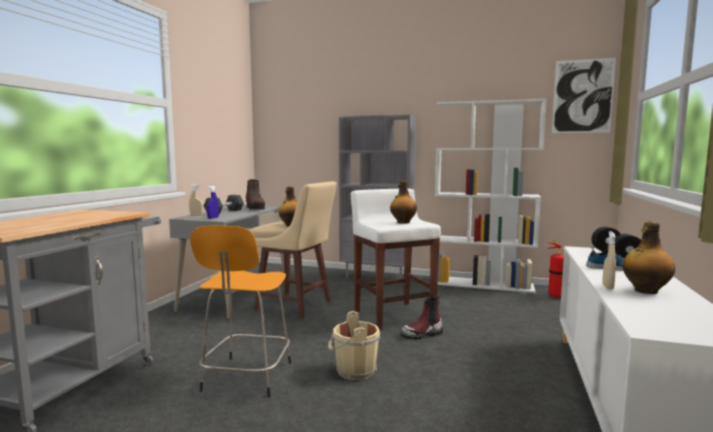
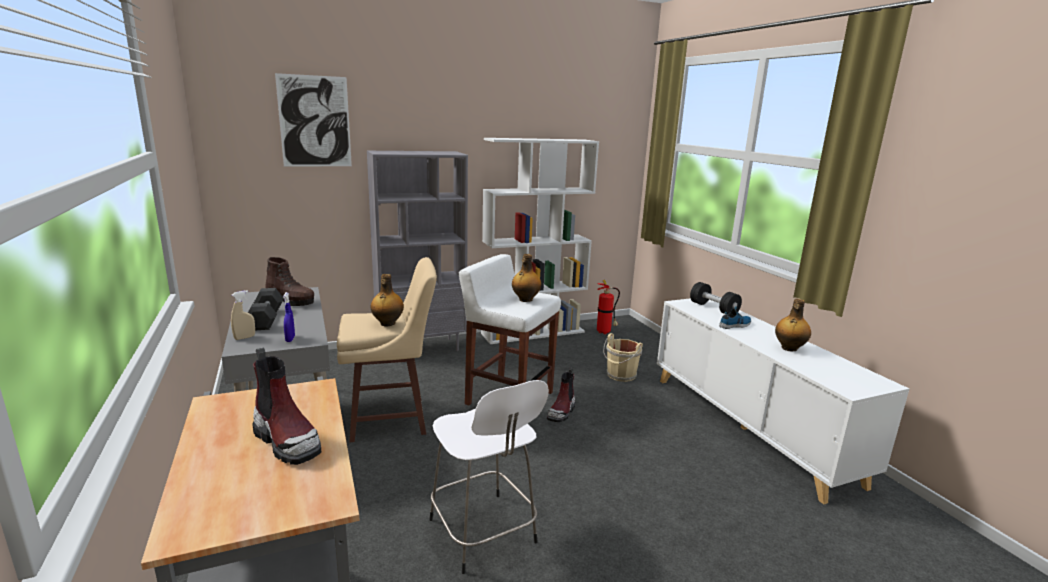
camera: 40 degrees left, 10 degrees up
orange stool [190,226,291,397] -> white stool [429,380,549,574]
beige bucket [328,311,380,380] -> beige bucket moved to [603,333,643,382]
picture [552,58,616,133] -> picture moved to [275,73,352,166]
beige spray bottle [602,231,616,290] -> none
none -> boot [252,347,321,465]

